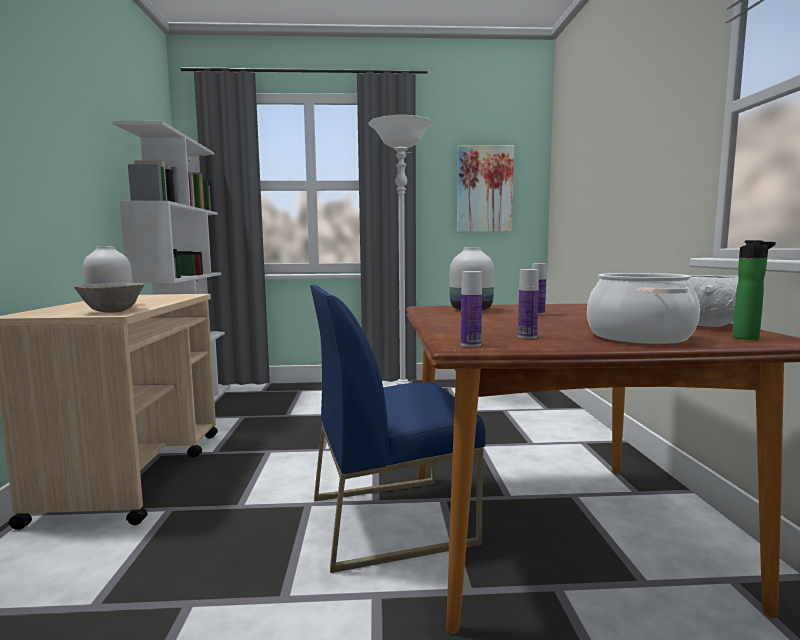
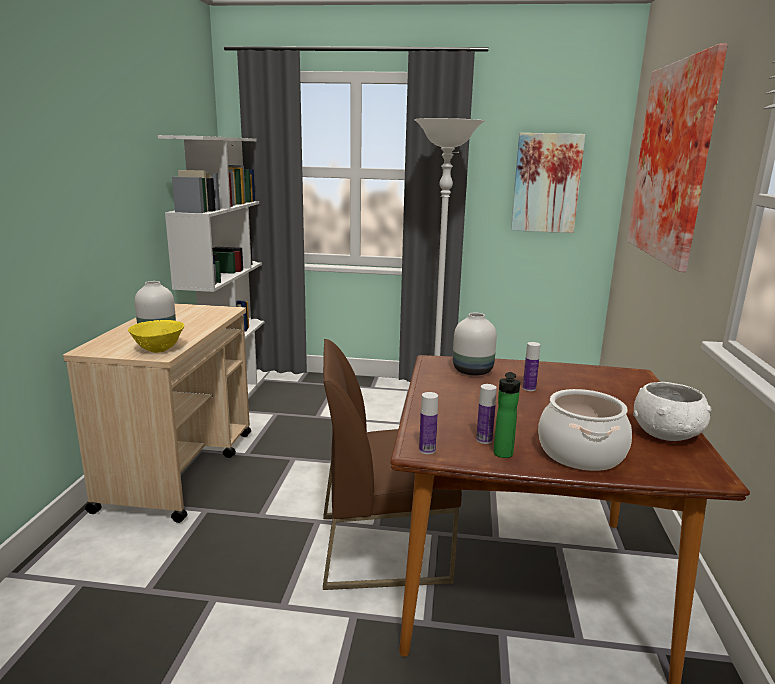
camera: 10 degrees right, 10 degrees up
grey bowl [74,283,145,313] -> yellow bowl [128,320,184,353]
blue chair [310,285,486,573] -> brown chair [323,339,462,590]
bottle [732,240,776,340] -> bottle moved to [494,372,520,458]
none -> picture [627,44,728,272]

